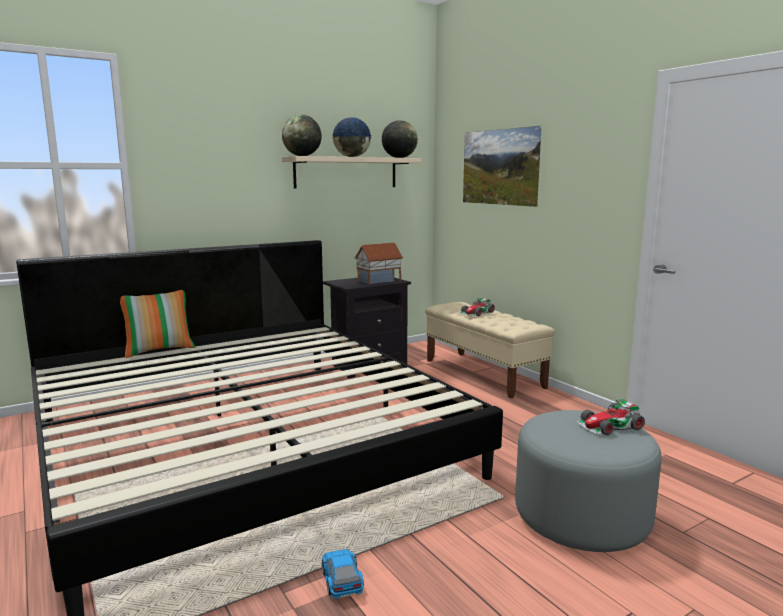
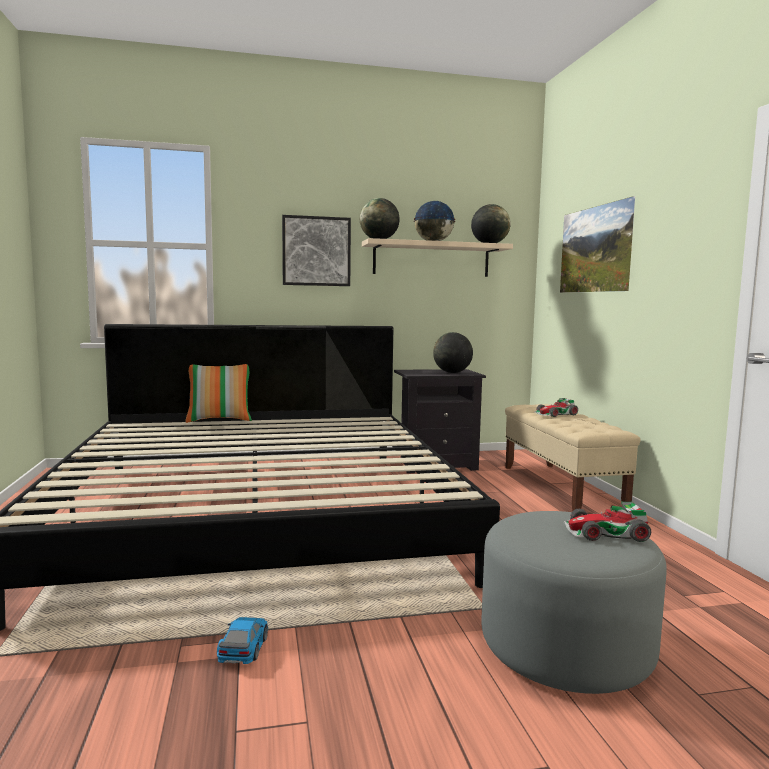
camera: 20 degrees right, 5 degrees down
toy house [355,243,403,284] -> globe [433,332,473,373]
none -> picture [282,215,351,286]

